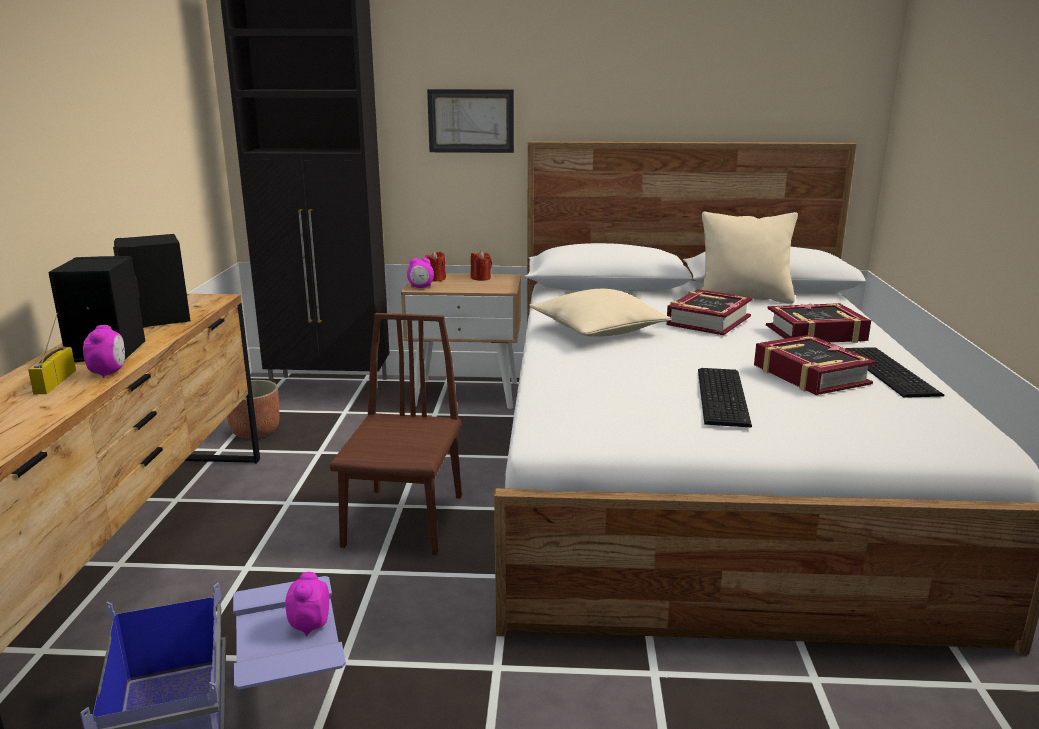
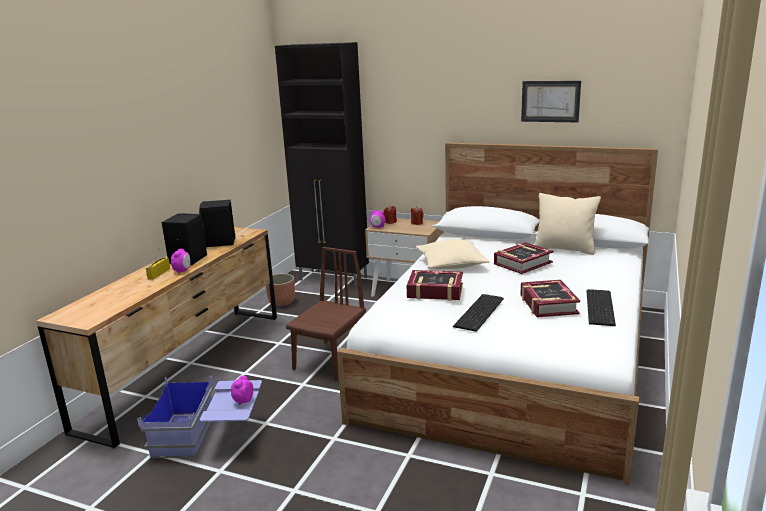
camera: 20 degrees right, 0 degrees up
picture [427,89,514,153] -> picture moved to [521,81,581,122]
book [766,303,871,343] -> book moved to [407,270,463,301]

